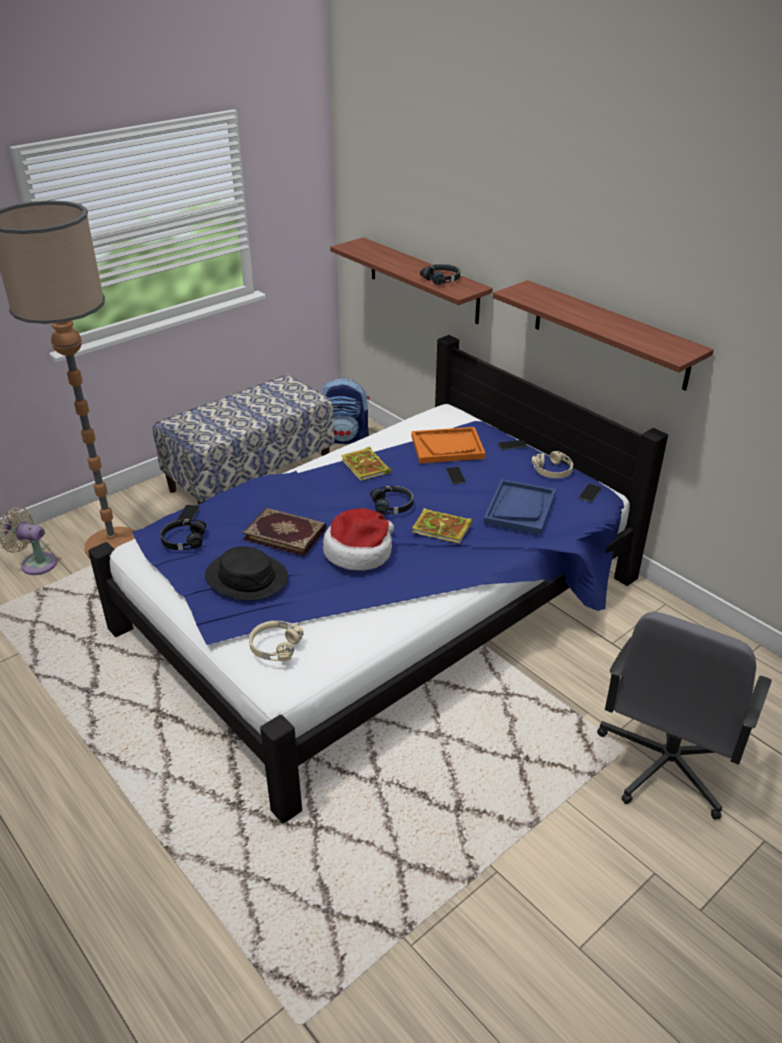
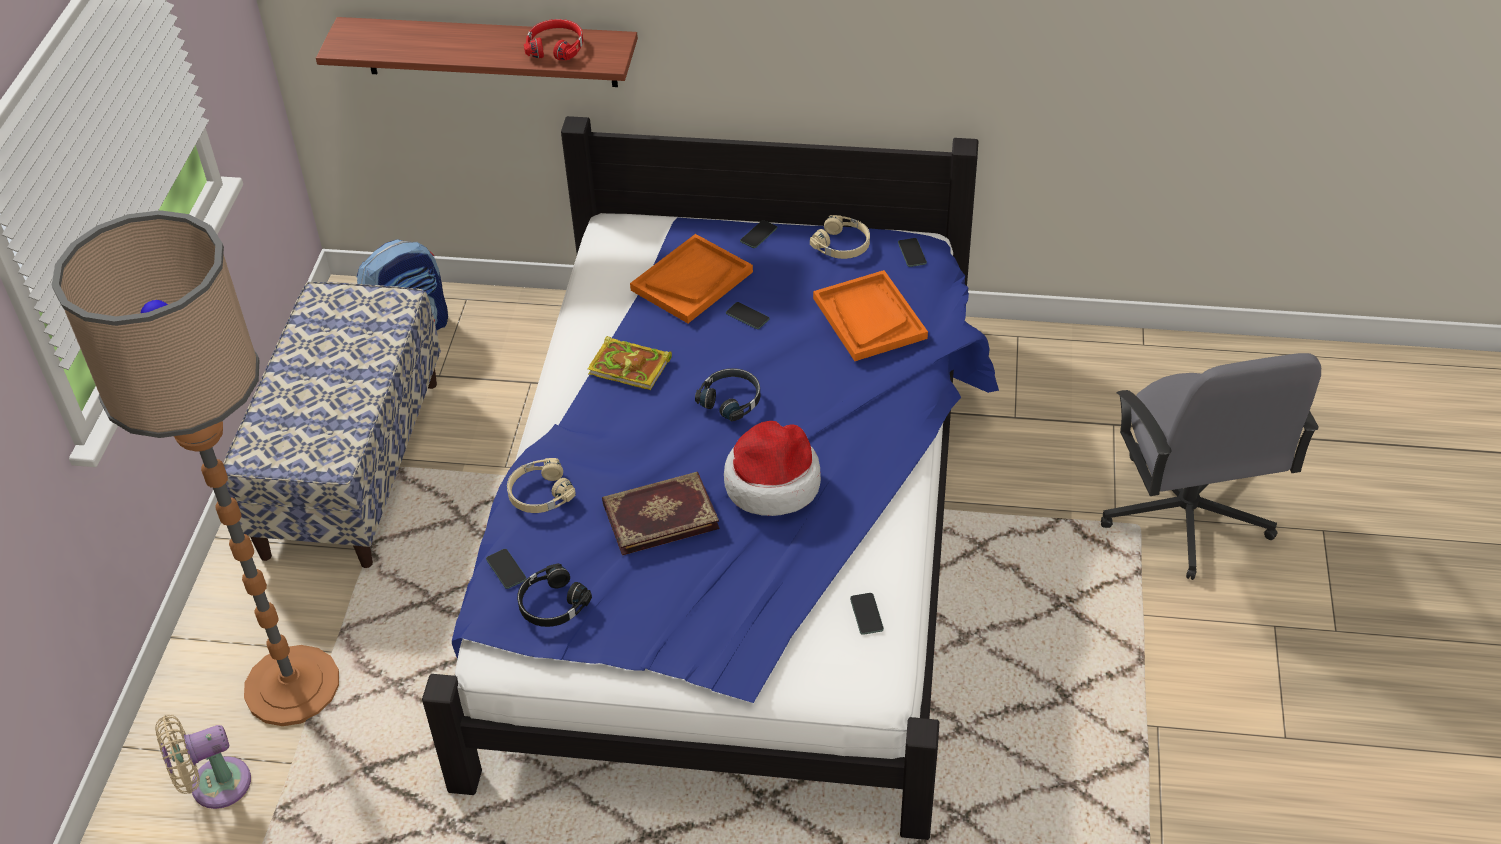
camera: 40 degrees left, 10 degrees up
black hat [205,546,288,600] -> none
beige headphones [249,620,304,661] -> beige headphones moved to [507,458,576,513]
book [412,508,472,544] -> none
black headphones [420,264,460,285] -> red headphones [524,19,583,60]
blue tray [483,479,556,535] -> orange tray [813,270,928,361]
shelf [493,280,714,391] -> none
none -> phone [850,593,884,635]

